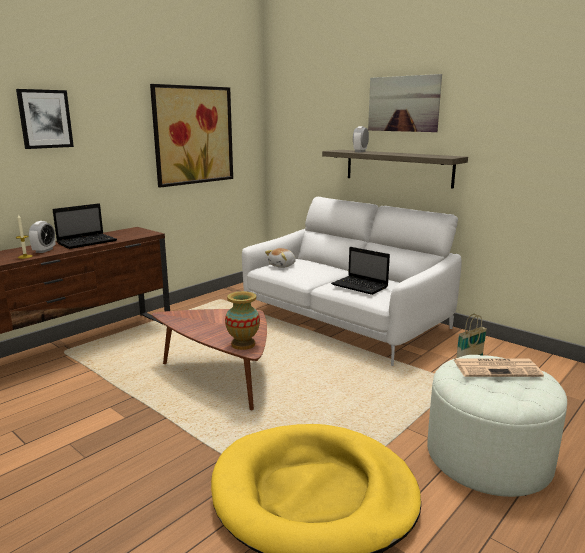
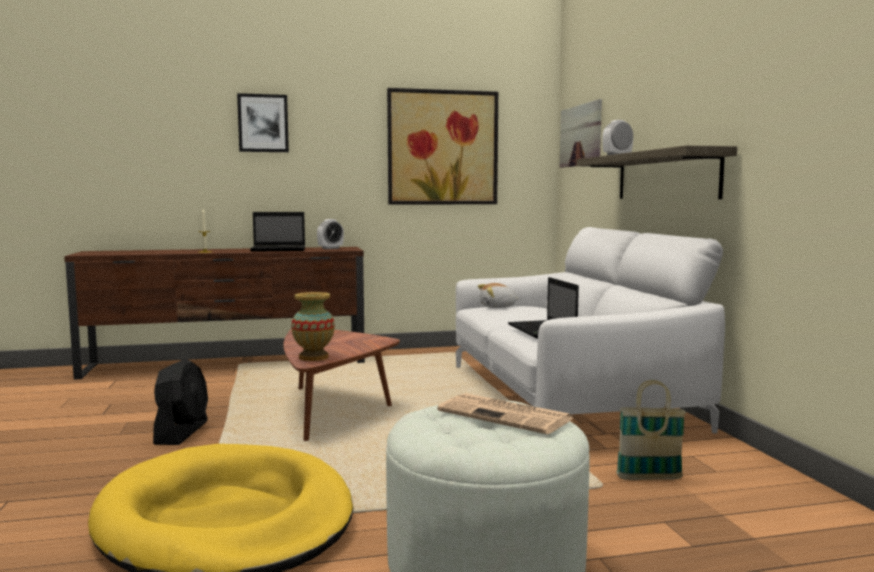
camera: 35 degrees right, 10 degrees down
alarm clock [29,221,55,253] -> alarm clock moved to [317,219,344,249]
picture [368,74,442,132] -> picture moved to [560,99,602,168]
none -> black fan [153,359,208,445]

